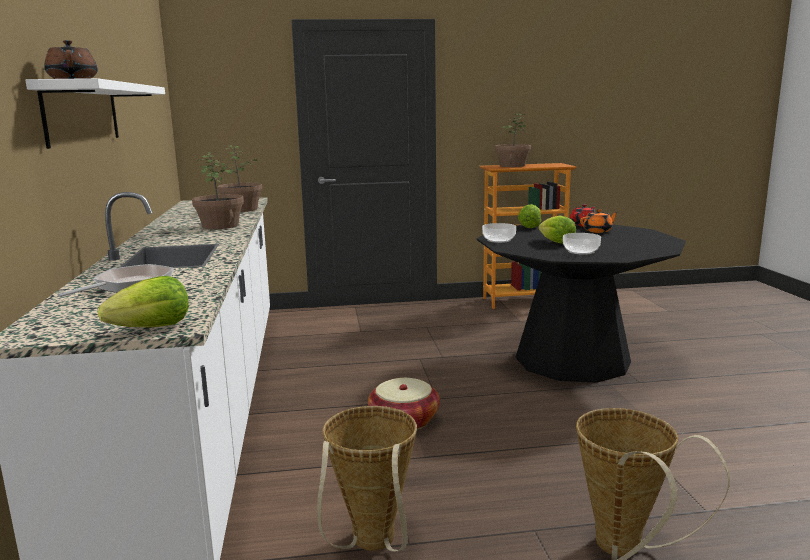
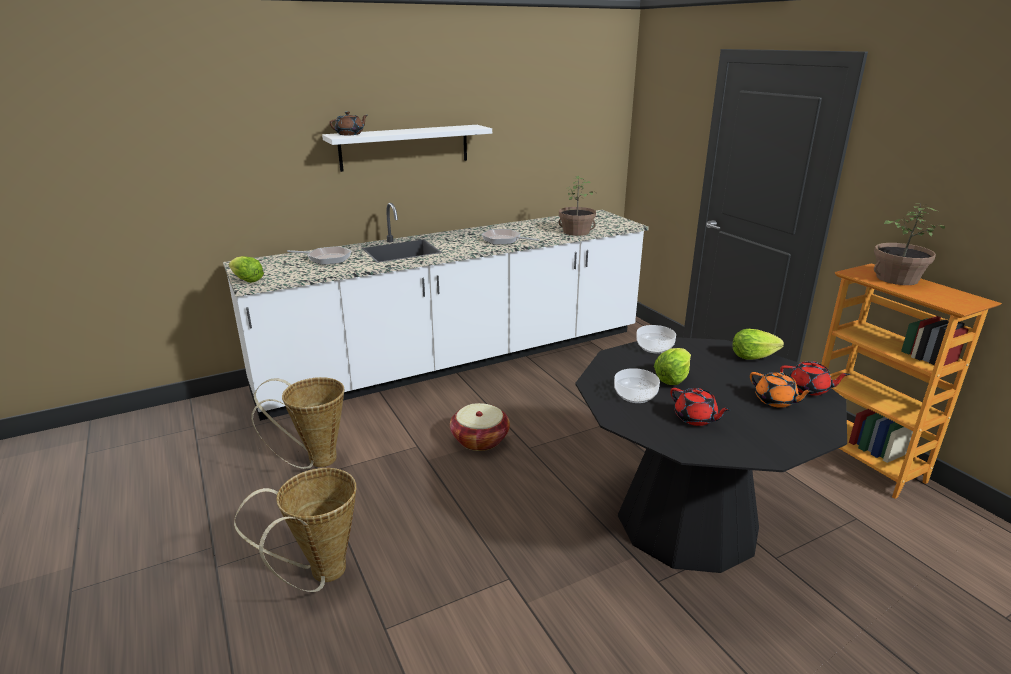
camera: 70 degrees right, 10 degrees up
potted plant [192,151,244,229] -> frying pan [481,229,540,244]
none -> red teapot [670,388,731,426]

